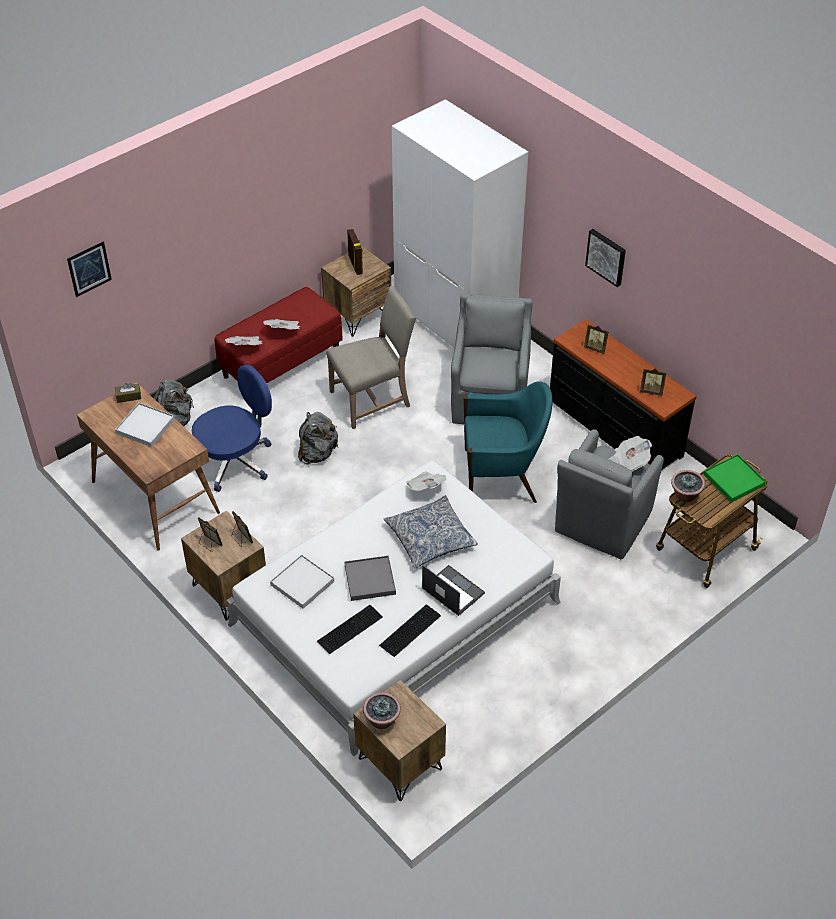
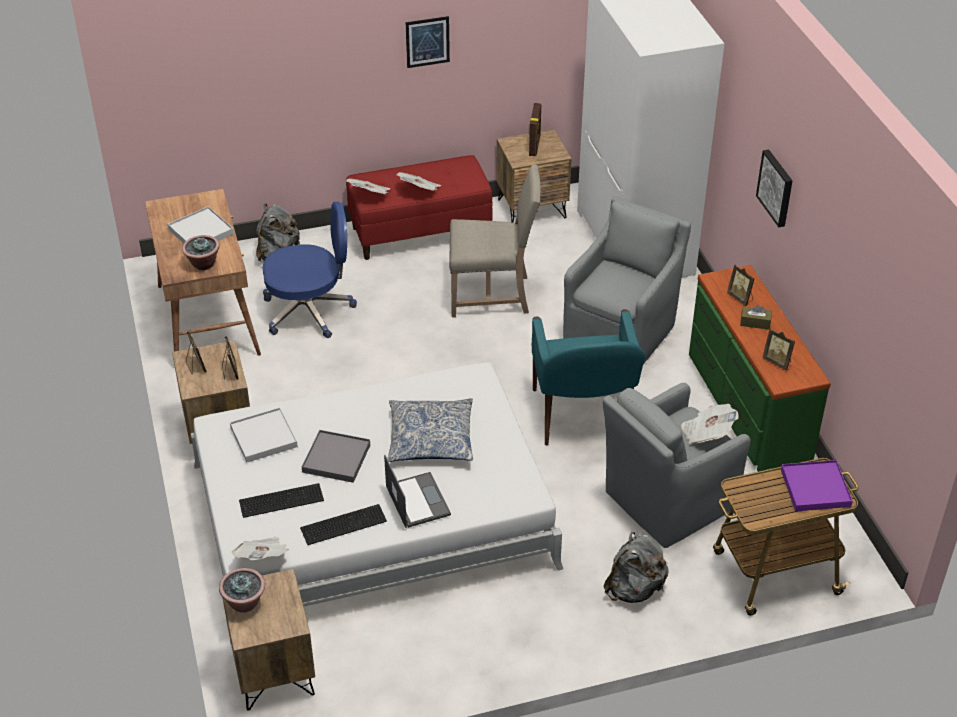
camera: 25 degrees right, 5 degrees down
picture [67,241,112,297] -> picture moved to [406,16,450,68]
brown tissue box [115,383,141,403] -> brown tissue box moved to [740,305,772,330]
grey backpack [298,412,338,465] -> grey backpack moved to [604,532,669,603]
newspaper [407,472,447,491] -> newspaper moved to [232,537,289,560]
turquoise armchair [463,381,553,503] -> turquoise armchair turned 60 degrees clockwise [532,309,645,445]
black dresser [550,319,697,470] -> green dresser [689,265,831,472]
potted plant [671,470,705,502] -> potted plant moved to [182,235,220,270]
green tray [703,454,766,502] -> purple tray [781,460,853,511]

